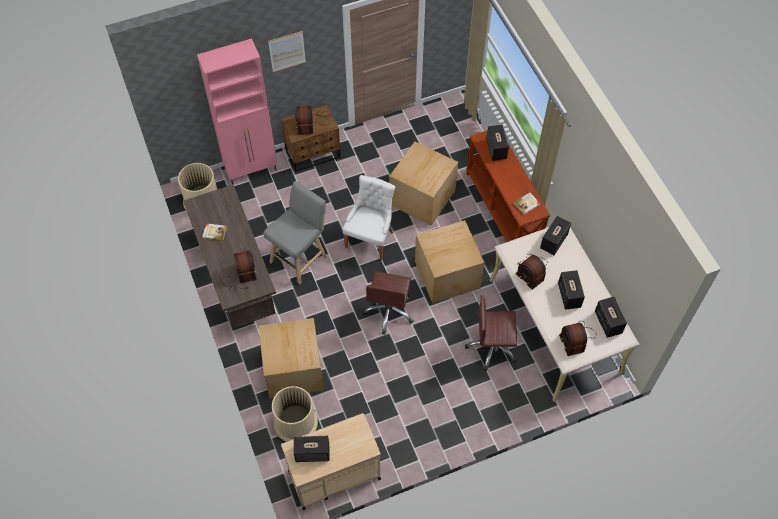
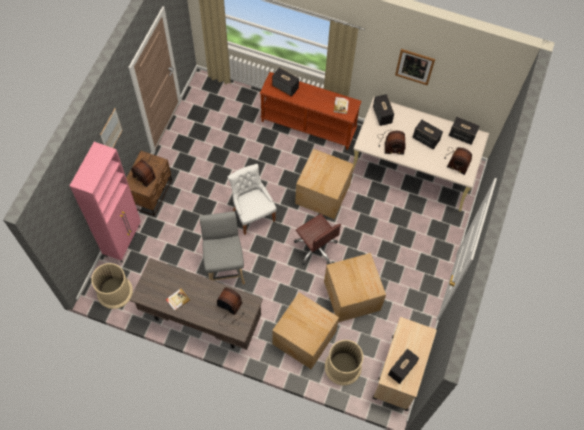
camera: 50 degrees left, 5 degrees up
cardboard box [389,142,458,226] -> cardboard box moved to [324,253,386,322]
brown office chair [465,295,517,371] -> none
none -> picture [395,49,435,85]

